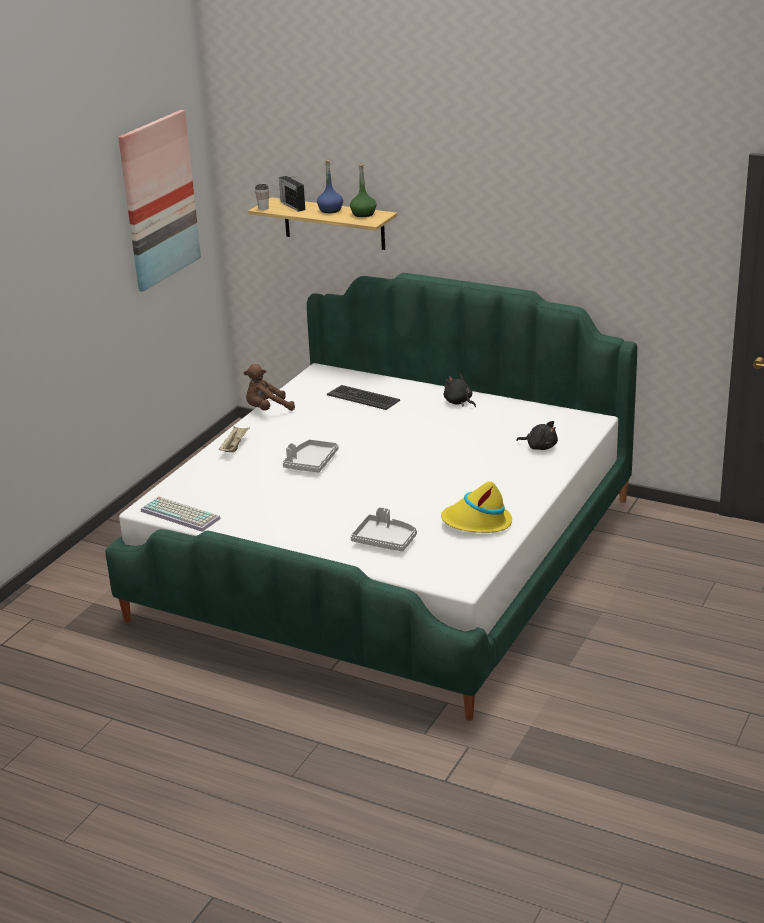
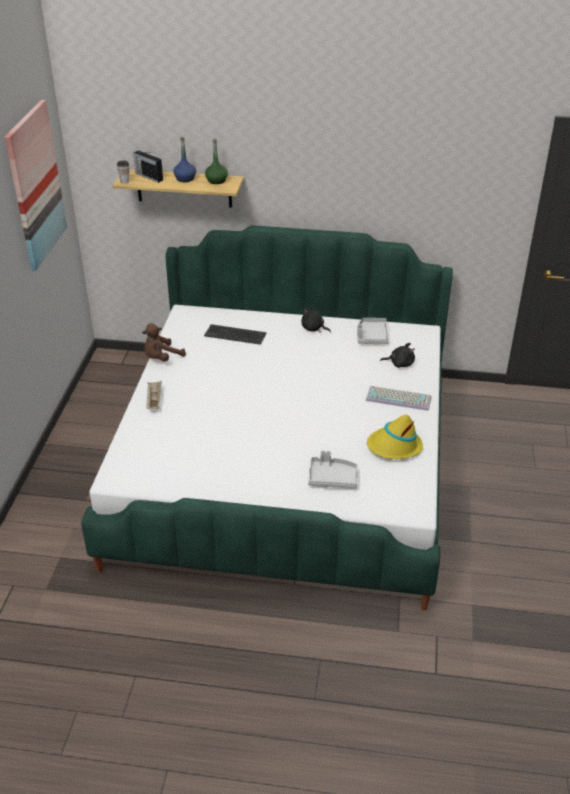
camera: 20 degrees left, 10 degrees up
keyboard [141,496,221,532] -> keyboard moved to [366,386,431,411]
grey tray [283,439,339,472] -> grey tray moved to [357,318,389,344]

